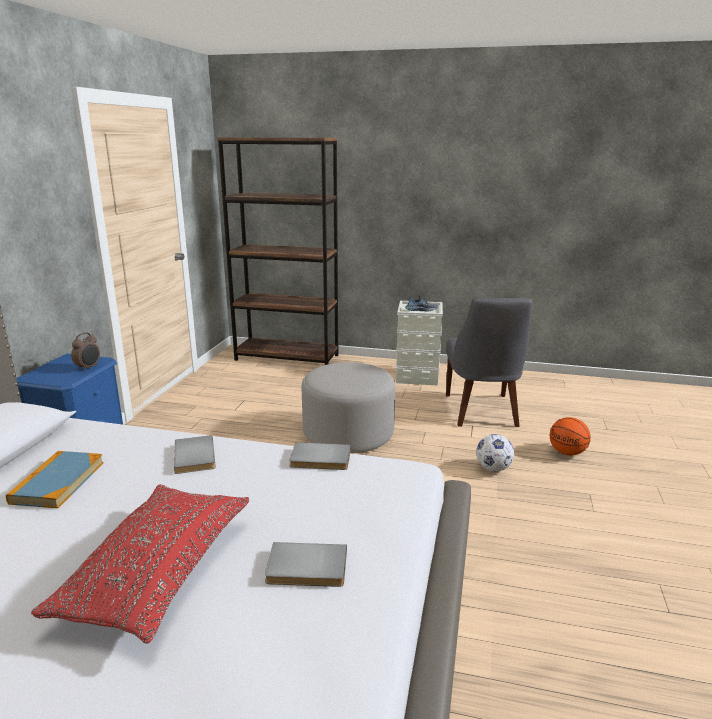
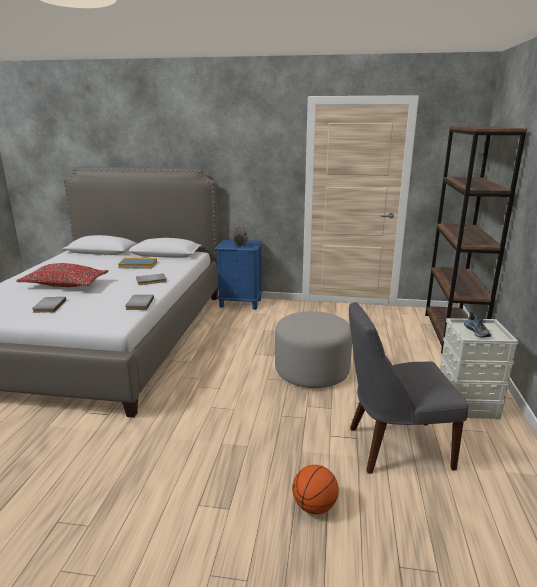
camera: 85 degrees right, 0 degrees up
football [476,434,514,472] -> none

